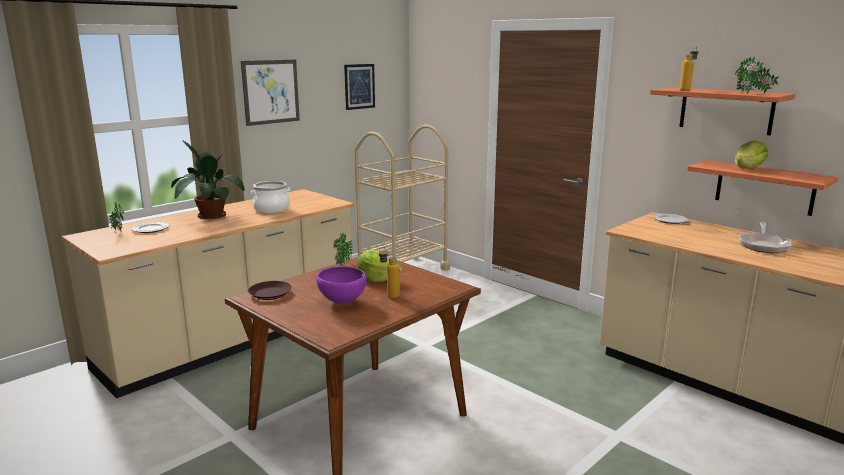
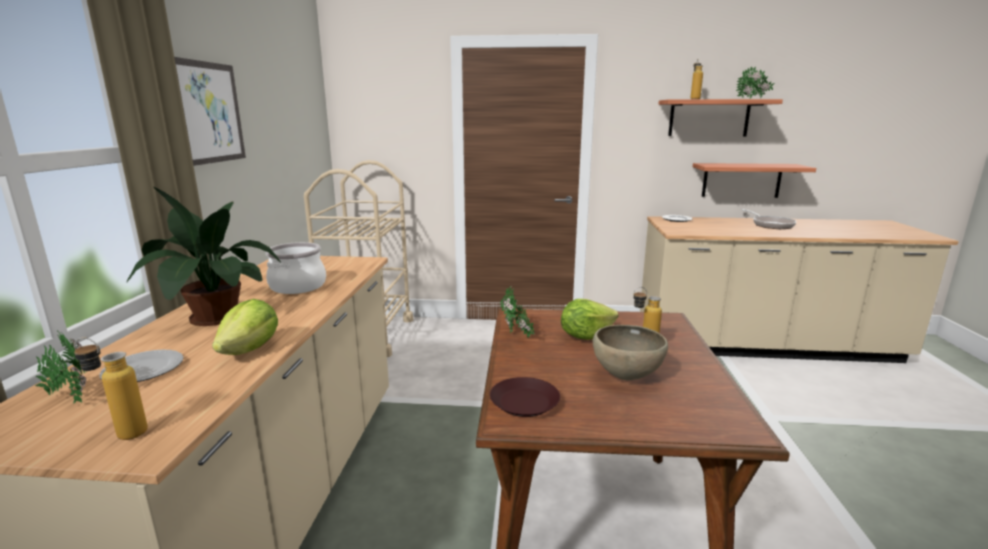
camera: 40 degrees left, 0 degrees up
purple bowl [316,266,367,304] -> brown bowl [593,325,668,380]
picture [344,64,375,110] -> none
lettuce [735,141,768,168] -> lettuce moved to [212,299,278,355]
none -> bottle [74,338,148,440]

